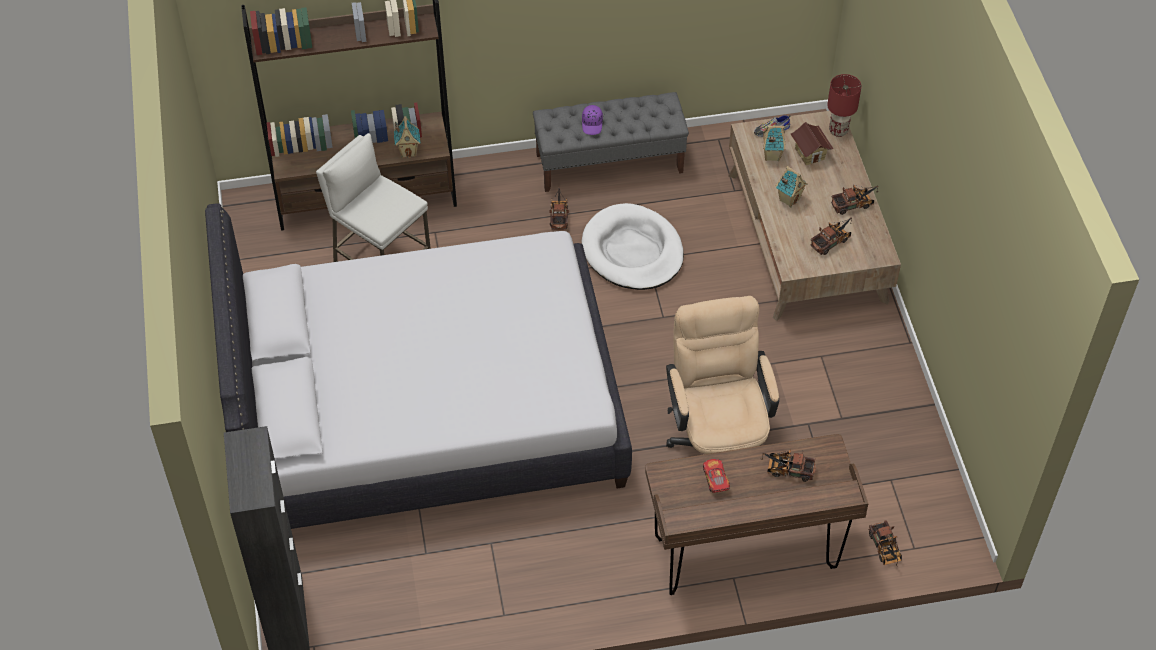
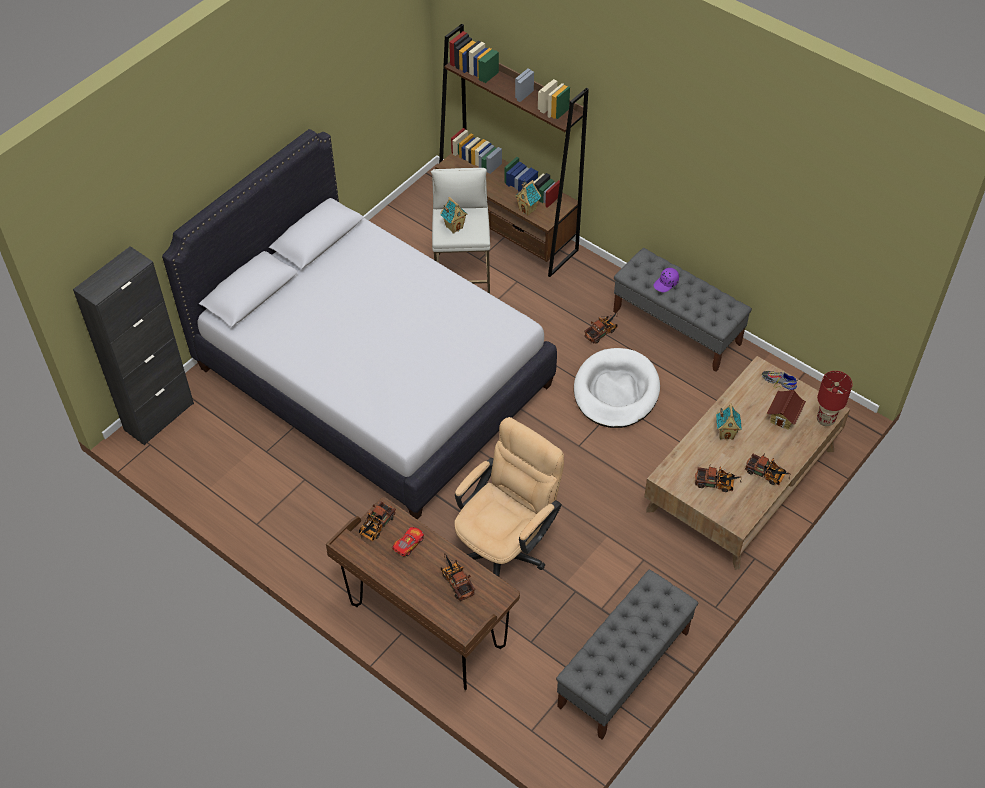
camera: 50 degrees right, 0 degrees up
toy house [763,126,786,161] -> toy house moved to [440,197,468,234]
toy truck [869,520,902,566] -> toy truck moved to [359,501,396,541]
none -> grey bench [556,570,698,739]

